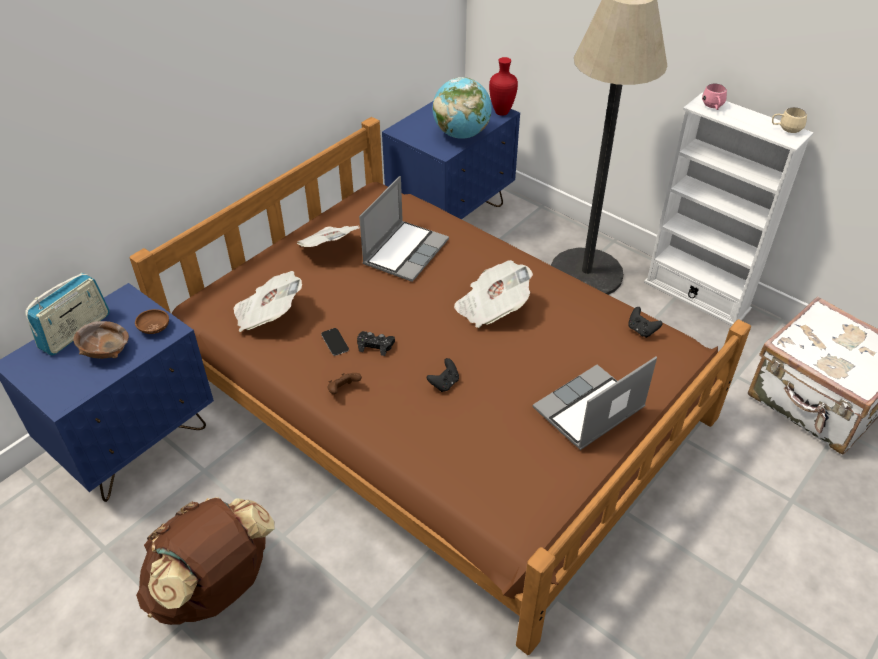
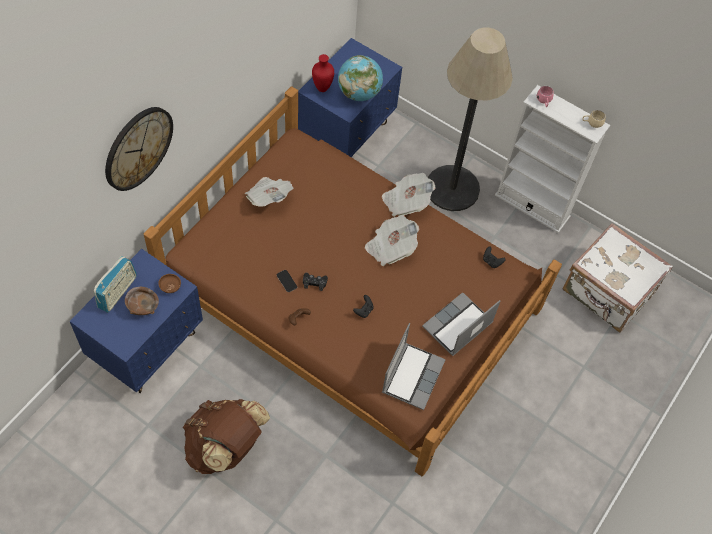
camera: 10 degrees left, 15 degrees up
newspaper [233,271,302,332] -> newspaper moved to [382,173,435,217]
laptop [359,176,449,282] -> laptop moved to [382,323,446,410]
red vase [489,57,518,116] -> red vase moved to [312,54,334,92]
none -> wall clock [105,107,173,191]

